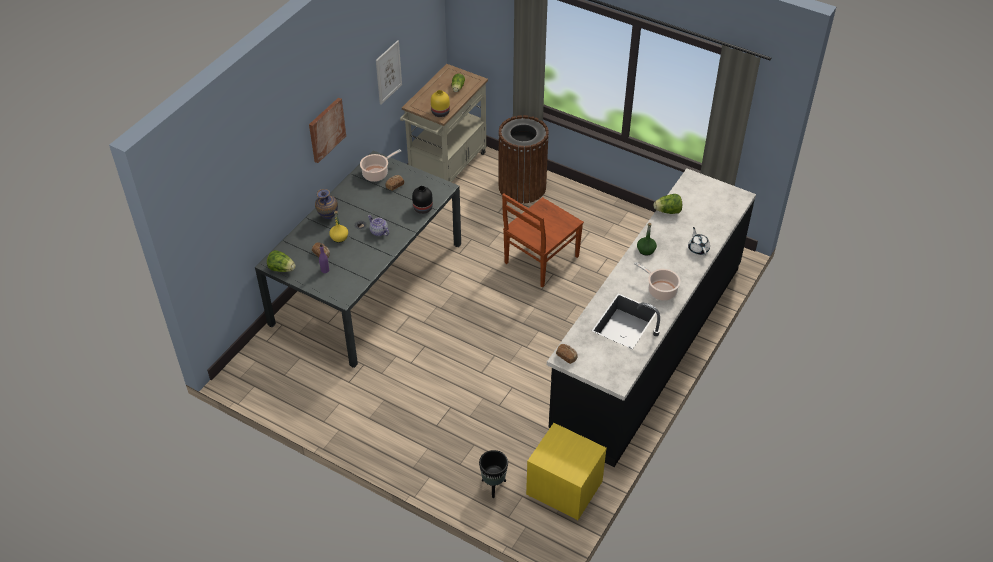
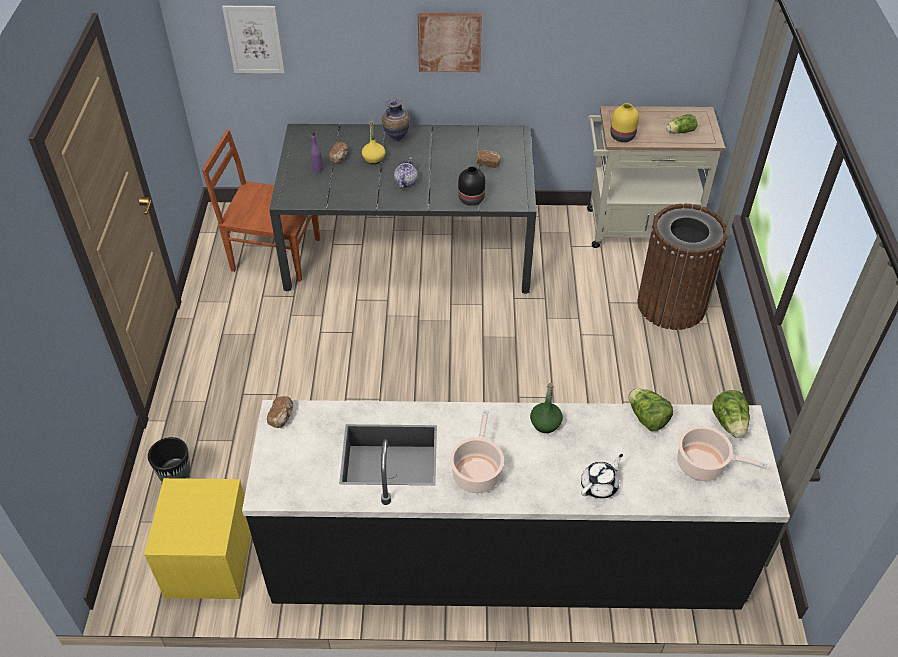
camera: 60 degrees right, 0 degrees up
lettuce [267,250,296,272] -> lettuce moved to [712,390,750,438]
cooking pot [360,149,401,182] -> cooking pot moved to [677,426,767,481]
picture [376,40,402,105] -> picture moved to [222,6,285,73]
brown chair [502,193,584,287] -> brown chair moved to [202,129,320,282]

